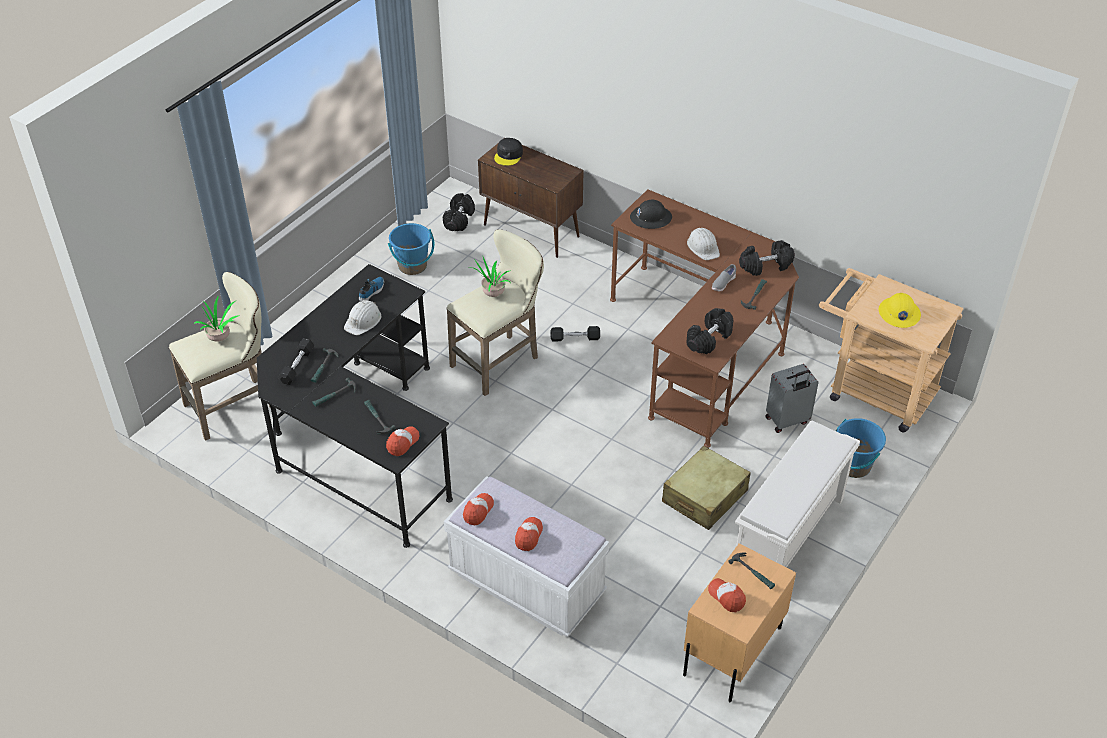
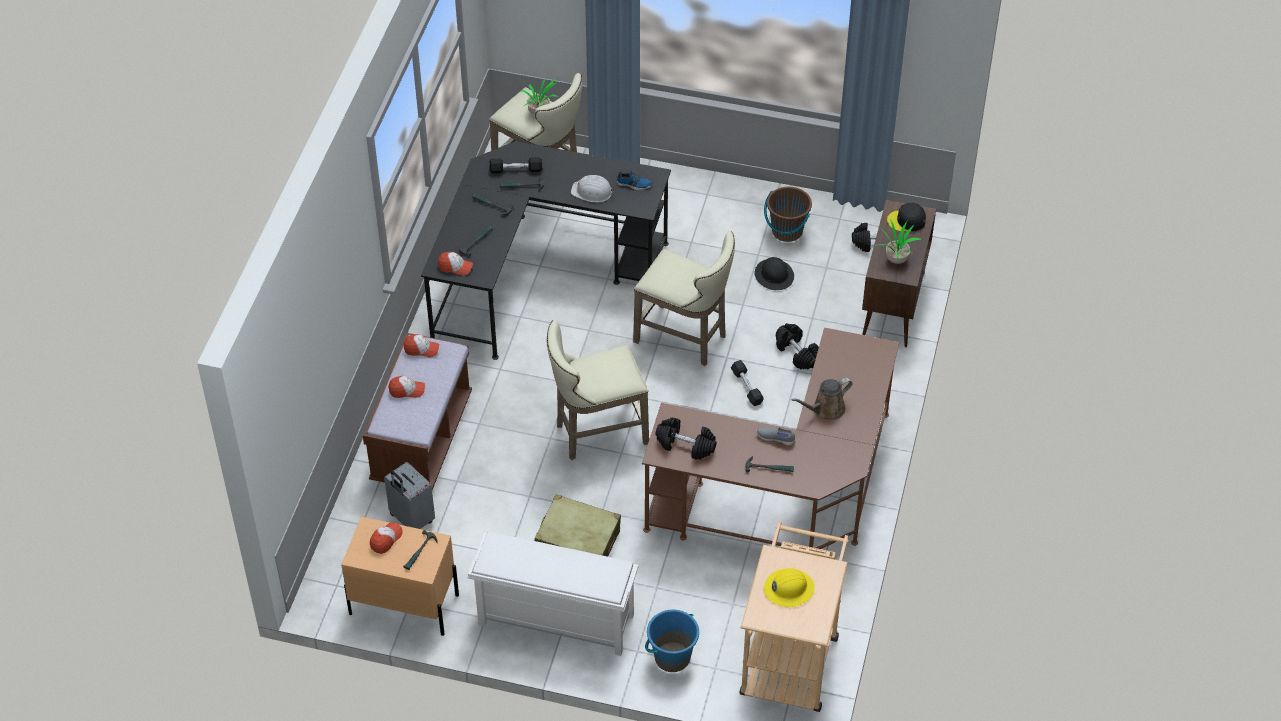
camera: 70 degrees right, 5 degrees up
blue bucket [388,223,434,275] -> brown bucket [764,187,812,242]
white bench [444,476,609,637] -> brown bench [363,333,472,490]
potted plant [468,257,511,297] -> potted plant moved to [874,218,920,264]
black hard hat [630,200,672,229] -> black hard hat moved to [754,257,794,290]
white hard hat [687,228,720,260] -> brown watering can [791,377,853,420]
black dumbbell [739,240,795,276] -> black dumbbell moved to [776,323,819,369]
grey suitcase [765,364,818,433] -> grey suitcase moved to [384,462,435,529]
none -> beige stool [547,320,649,460]

